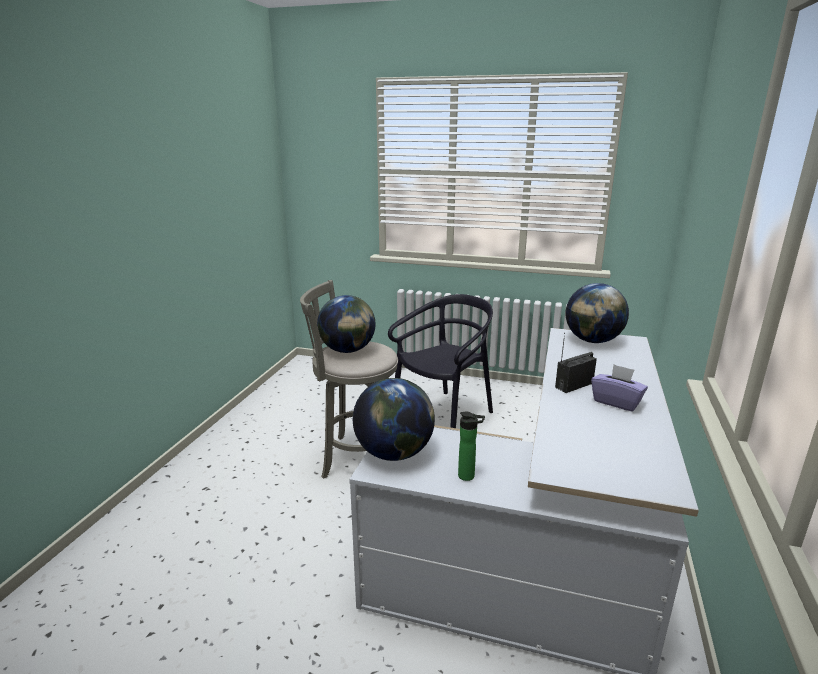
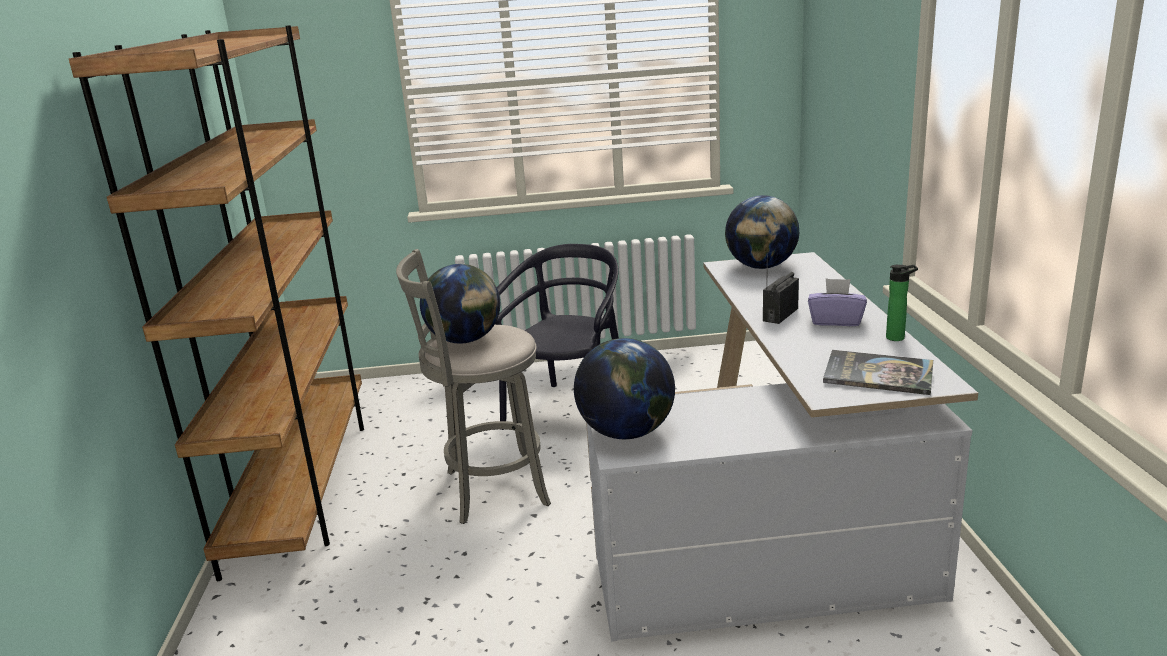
camera: 20 degrees left, 0 degrees up
bottle [458,412,485,481] -> bottle moved to [886,265,918,341]
none -> brown bookcase [69,25,364,581]
none -> book [823,350,933,395]

